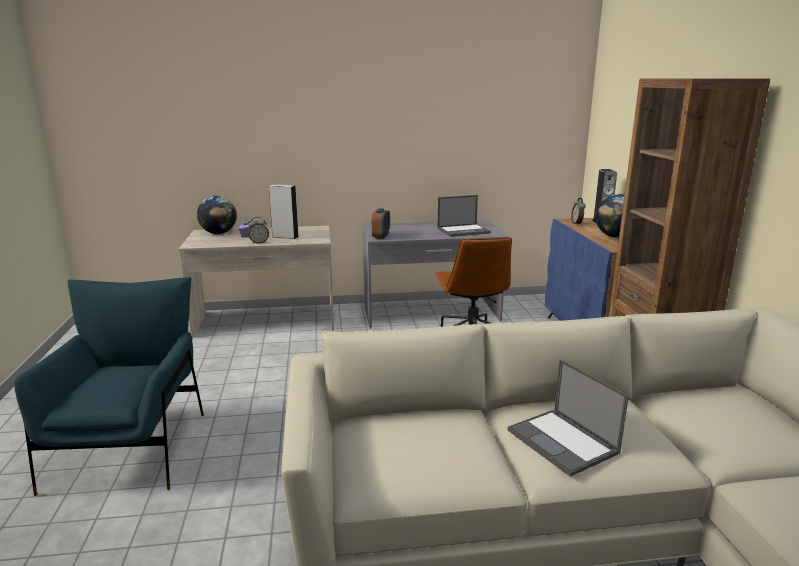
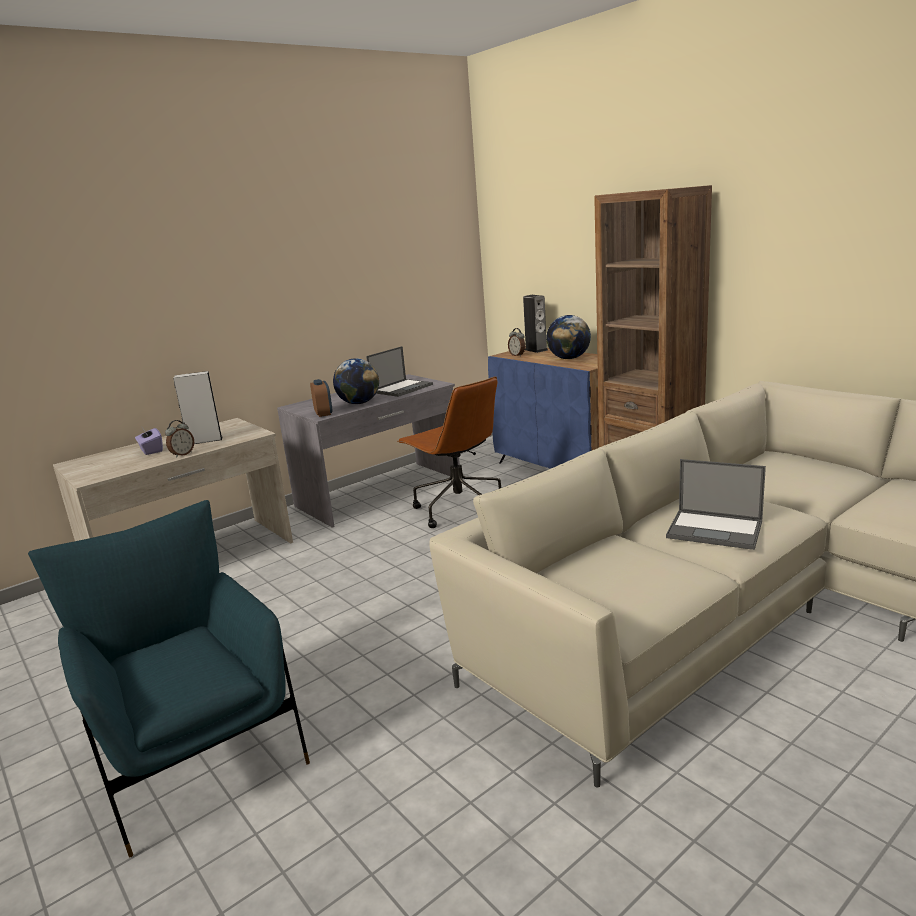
camera: 30 degrees left, 0 degrees up
globe [197,196,237,234] -> globe moved to [333,358,379,404]

